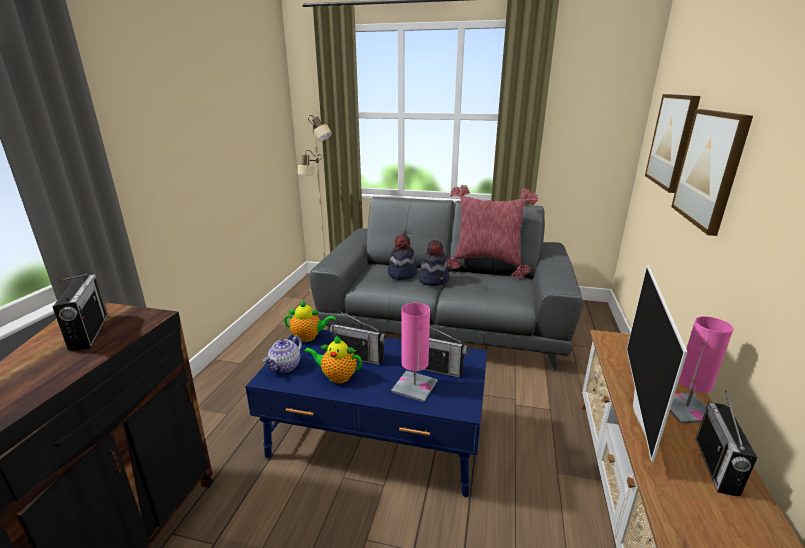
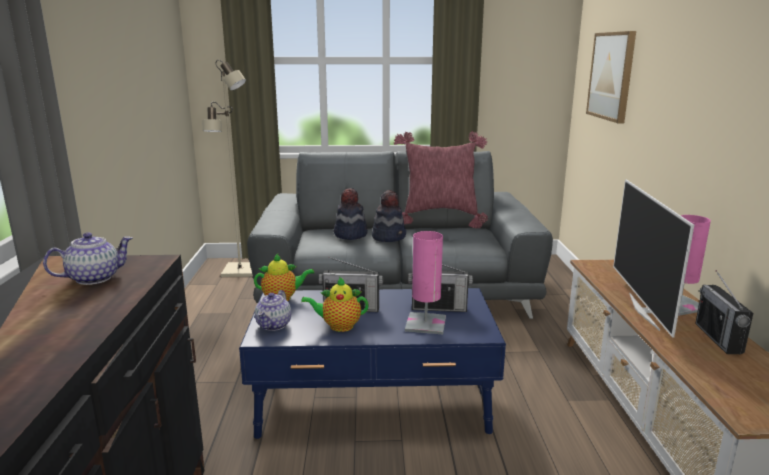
camera: 15 degrees left, 5 degrees down
radio [53,274,108,351] -> teapot [43,232,132,285]
picture [671,109,753,236] -> none

